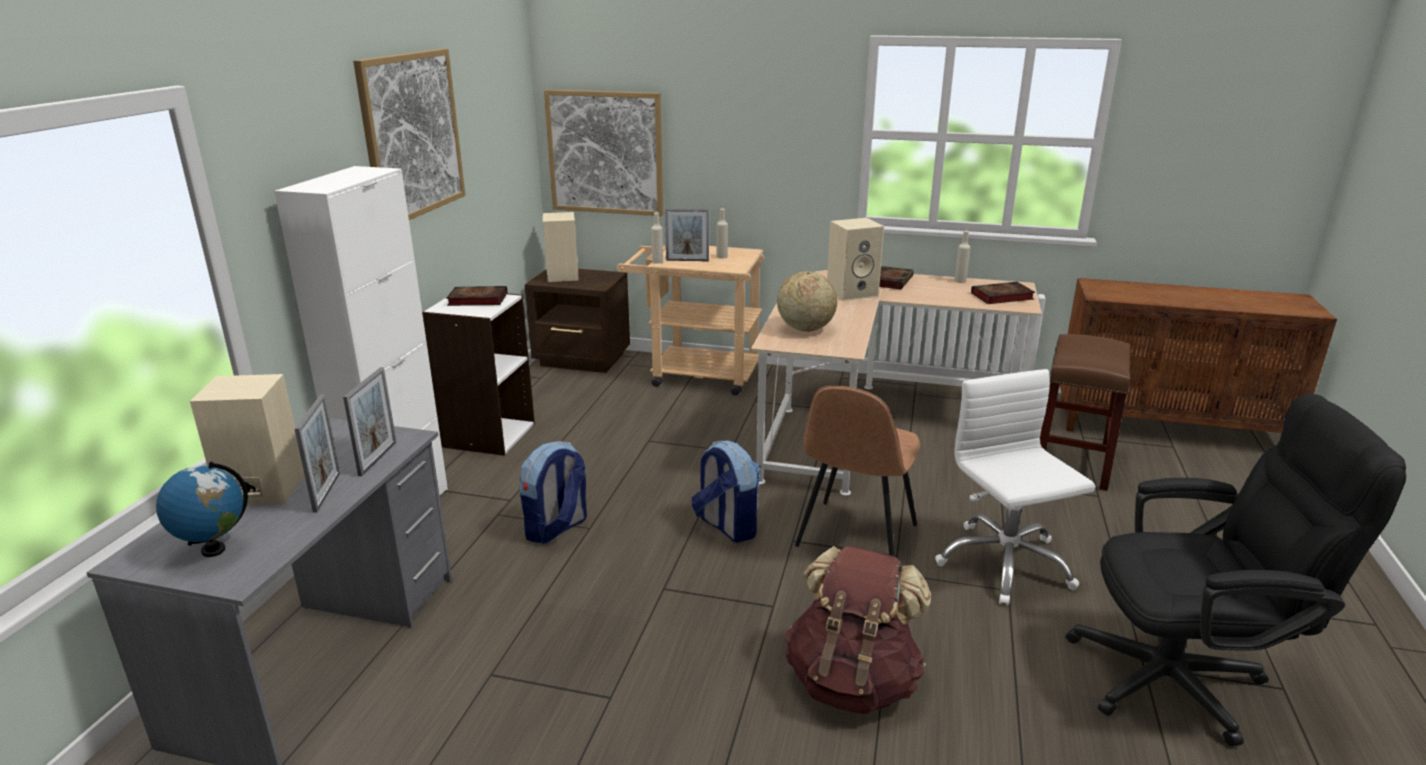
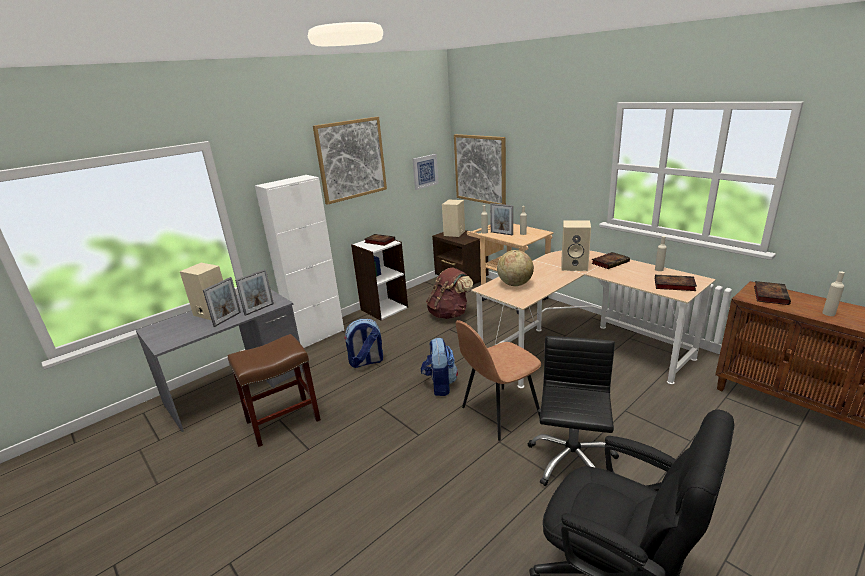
camera: 35 degrees right, 0 degrees up
globe [156,462,248,557] -> none
brown backpack [786,546,931,715] -> brown backpack moved to [426,267,473,319]
white office chair [935,369,1096,605] -> black office chair [528,336,619,486]
brown stool [1040,334,1130,491] -> brown stool moved to [228,334,321,447]
none -> picture [412,154,439,190]
none -> book [754,281,791,305]
none -> beige bottle [822,271,845,316]

